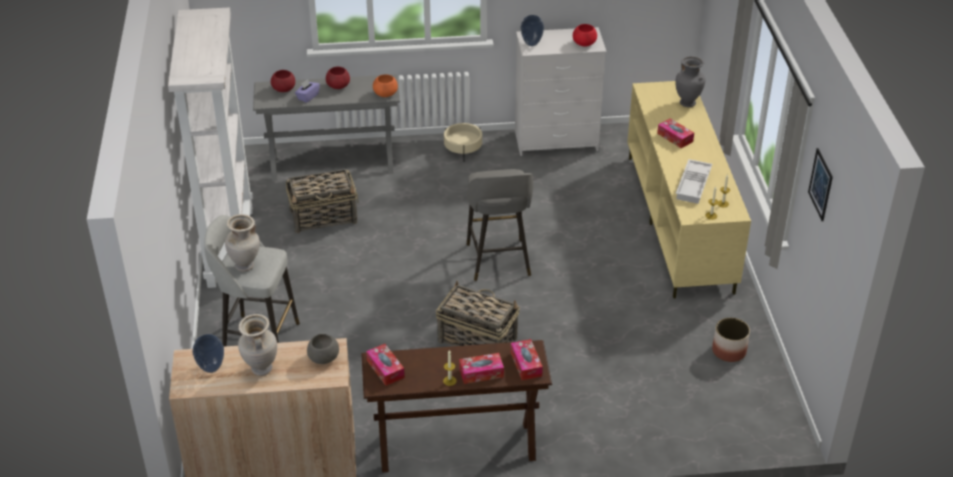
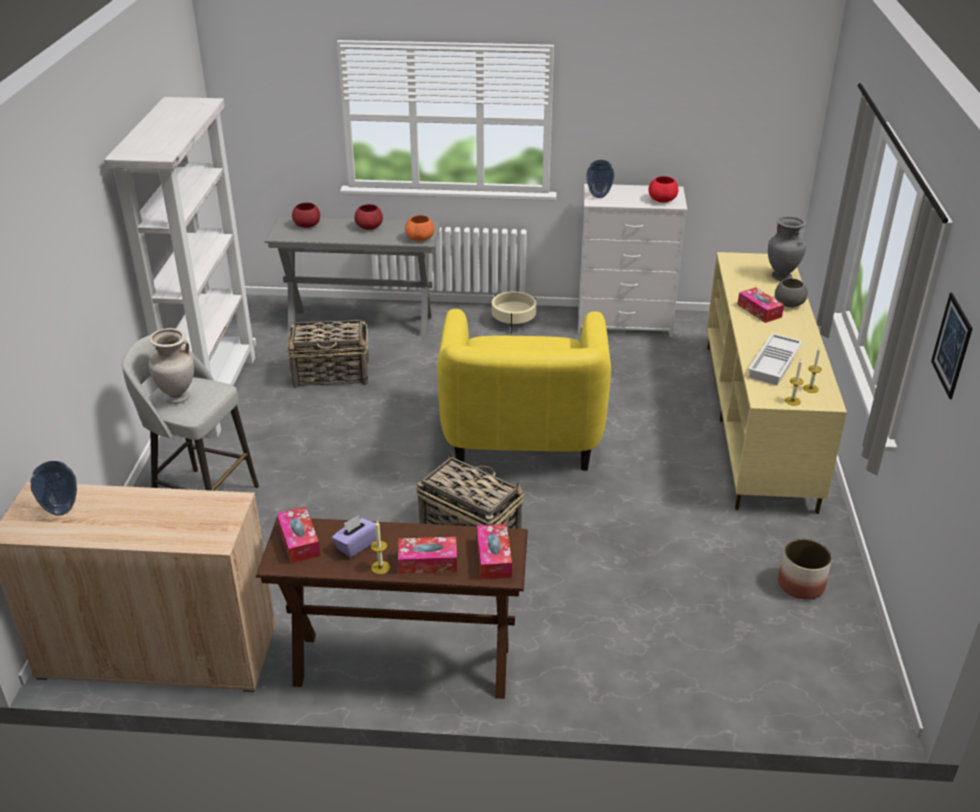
camera: 10 degrees right, 5 degrees down
beige vase [238,314,277,376] -> none
purple tissue box [295,79,320,103] -> purple tissue box moved to [332,515,376,558]
grey bowl [307,334,339,364] -> grey bowl moved to [775,278,808,307]
grey stool [467,169,533,281] -> yellow armchair [437,309,611,471]

